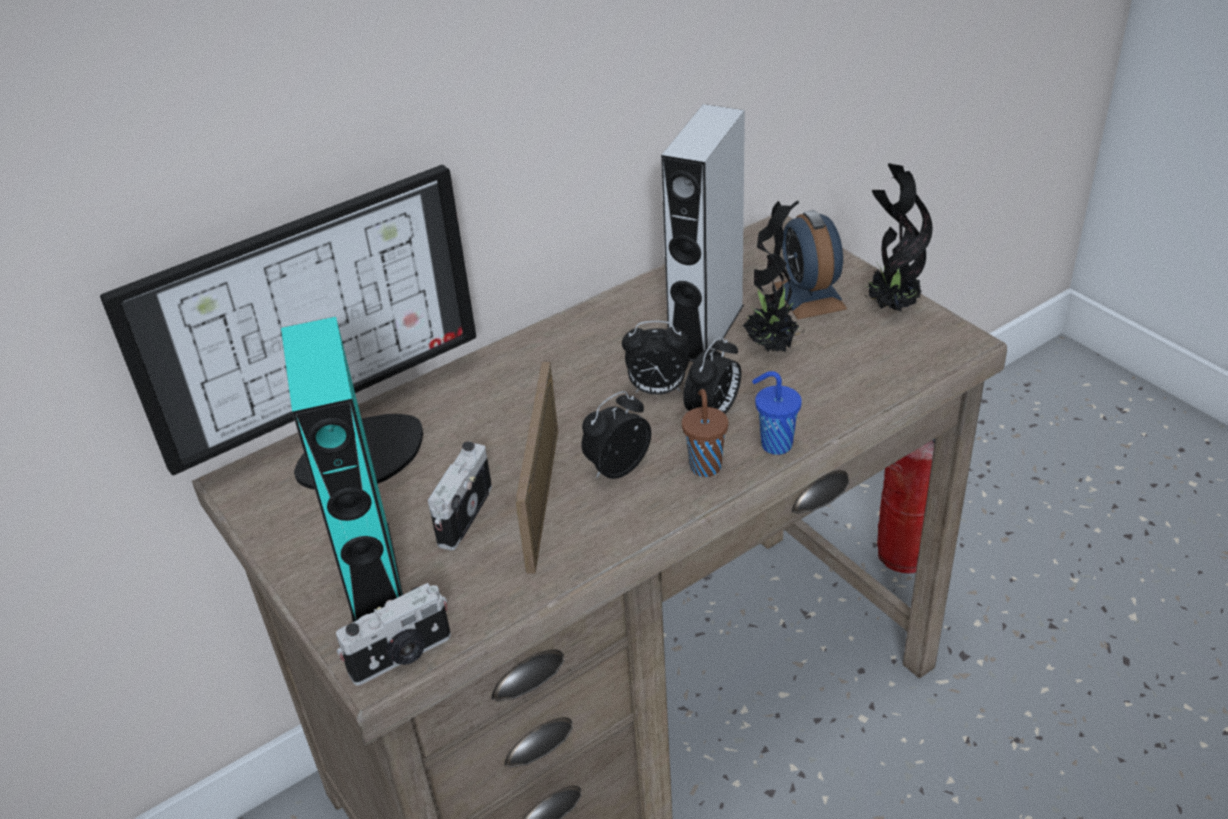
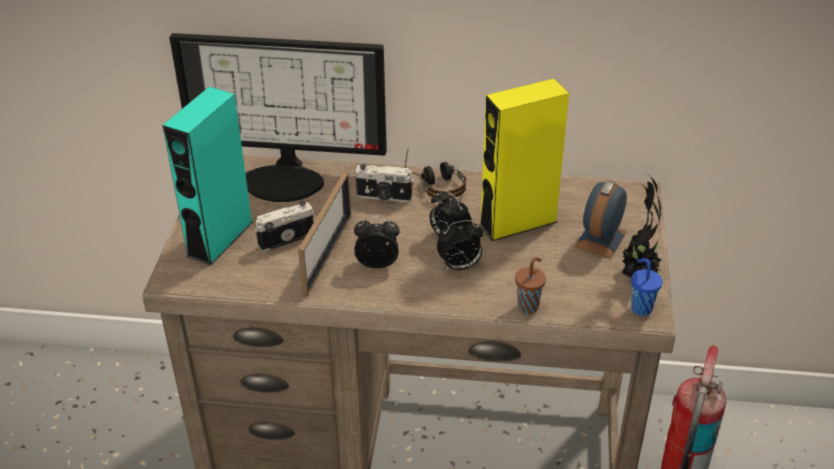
camera: 40 degrees right, 0 degrees up
camera [336,583,451,685] -> camera moved to [354,164,414,202]
picture frame [515,361,558,574] -> picture frame turned 150 degrees clockwise [298,171,351,296]
grey speaker [661,104,745,362] -> yellow speaker [479,78,569,241]
brown cup [682,389,728,477] -> brown cup moved to [515,257,546,314]
potted plant [743,200,805,352] -> none
blue cup [752,371,802,455] -> blue cup moved to [631,258,663,316]
none -> headphones [405,148,466,198]

